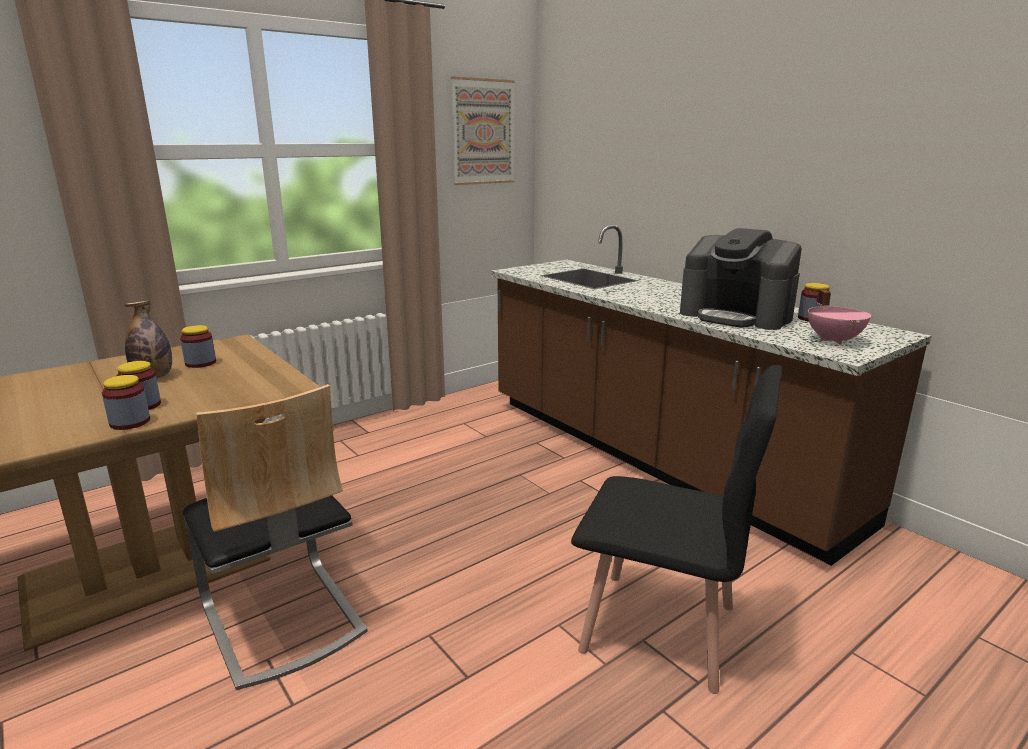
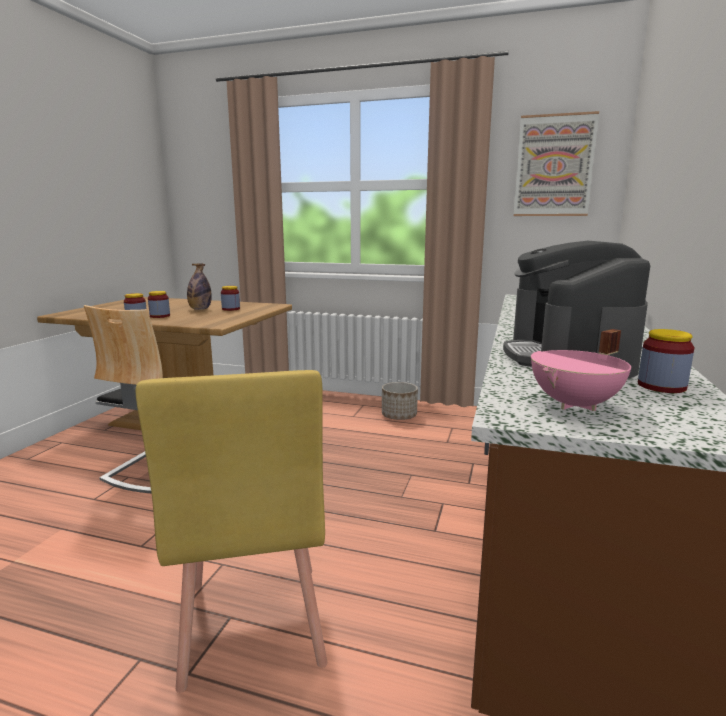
camera: 55 degrees right, 5 degrees down
black chair [571,365,782,694] -> yellow chair [136,370,327,693]
none -> planter [382,382,418,420]

